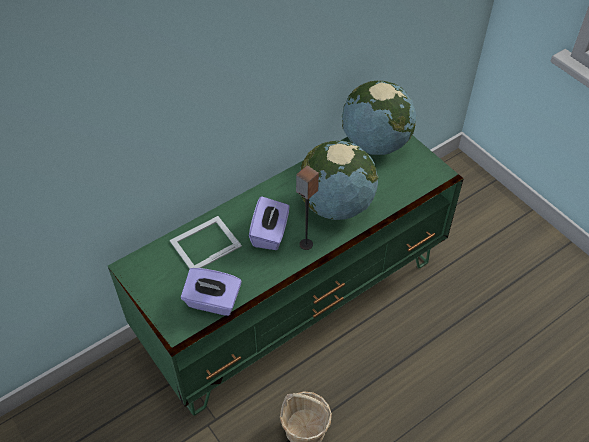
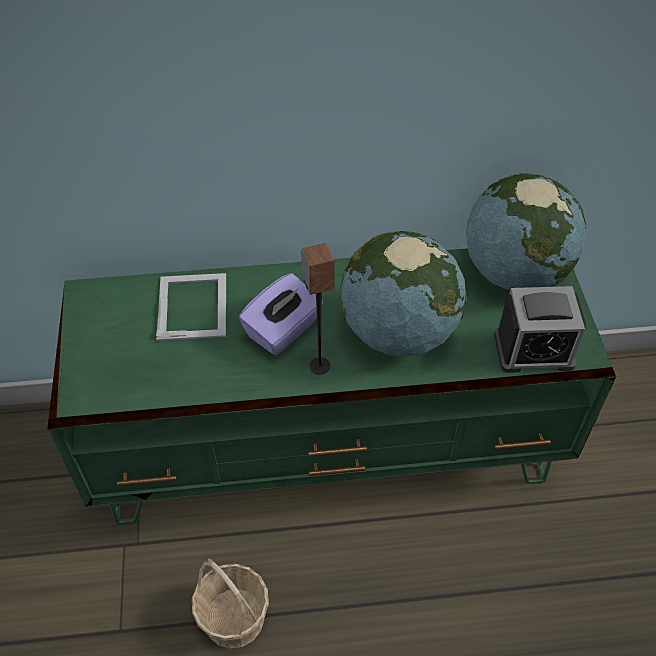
camera: 30 degrees right, 0 degrees up
picture frame [170,216,242,269] -> picture frame turned 90 degrees clockwise [156,273,226,341]
purple tissue box [181,268,242,316] -> none
none -> alarm clock [494,286,586,373]

